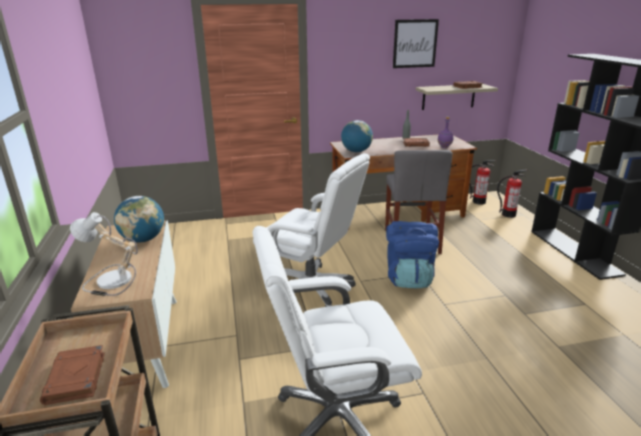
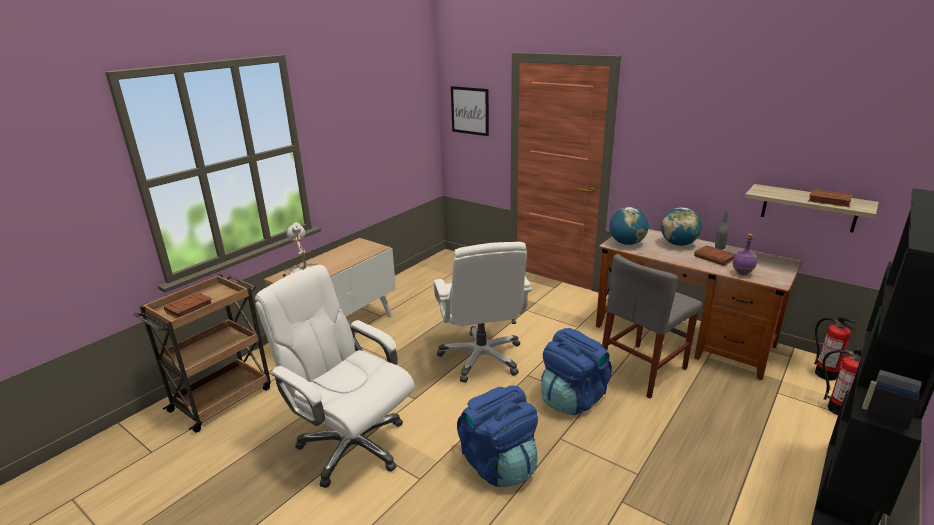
camera: 50 degrees right, 0 degrees up
globe [114,196,164,243] -> globe moved to [661,207,702,246]
picture [393,19,439,68] -> picture moved to [451,86,489,136]
none -> blue backpack [457,386,538,487]

